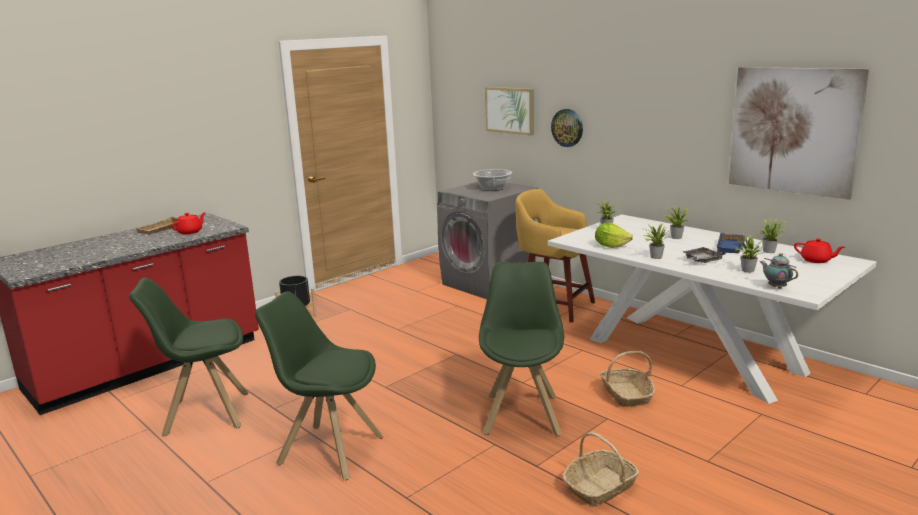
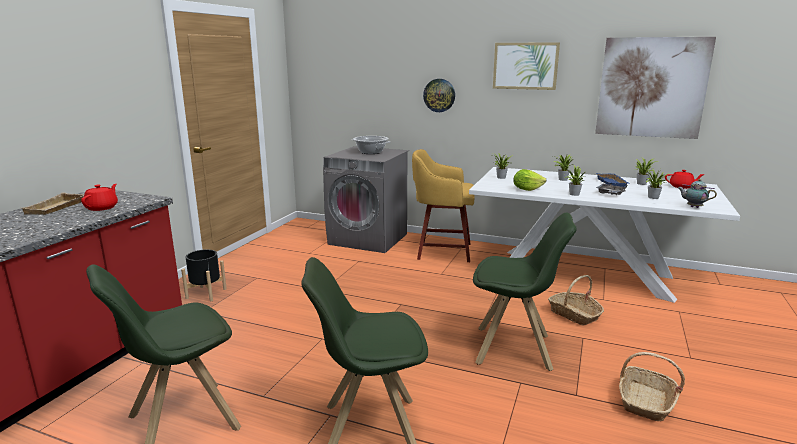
camera: 25 degrees left, 0 degrees up
green chair [479,262,564,436] -> green chair turned 120 degrees clockwise [473,212,577,371]
picture [485,87,534,136] -> picture moved to [493,42,560,90]

